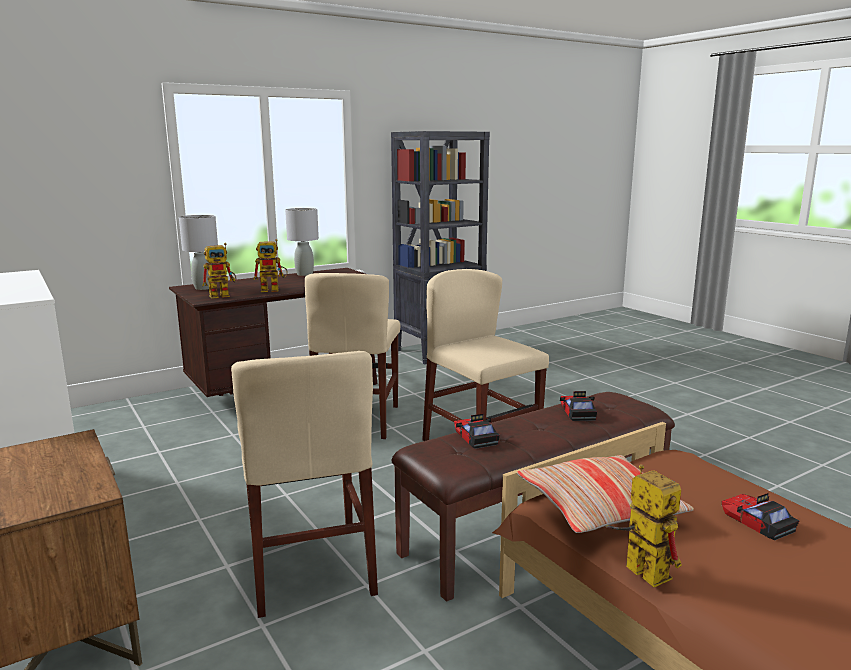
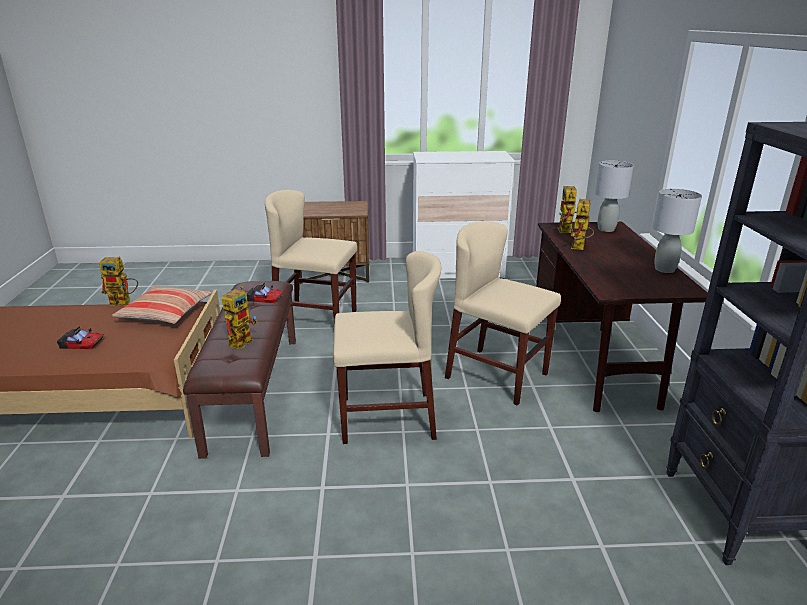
camera: 120 degrees right, 10 degrees up
toy car [560,391,597,421] -> toy robot [222,286,257,350]

